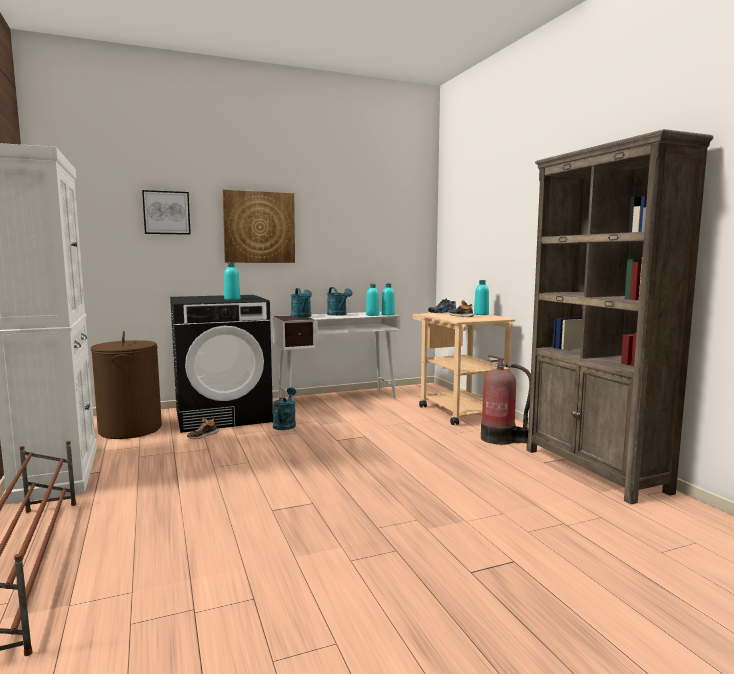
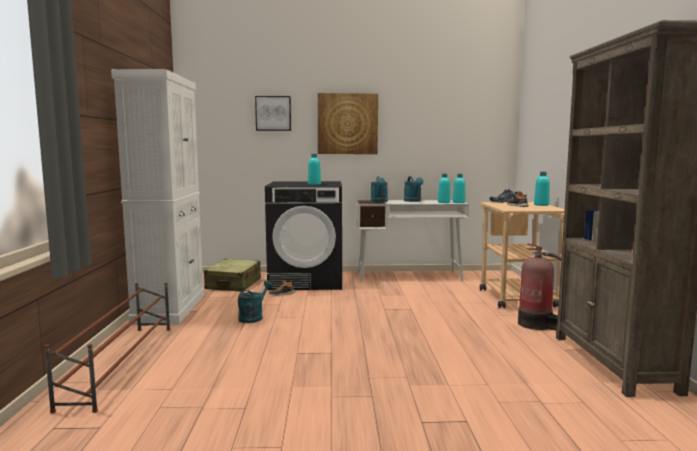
camera: 20 degrees right, 0 degrees up
brown laundry basket [91,331,162,439] -> beige suitcase [204,259,261,292]
turquoise watering can [273,388,296,430] -> turquoise watering can moved to [238,281,273,323]

